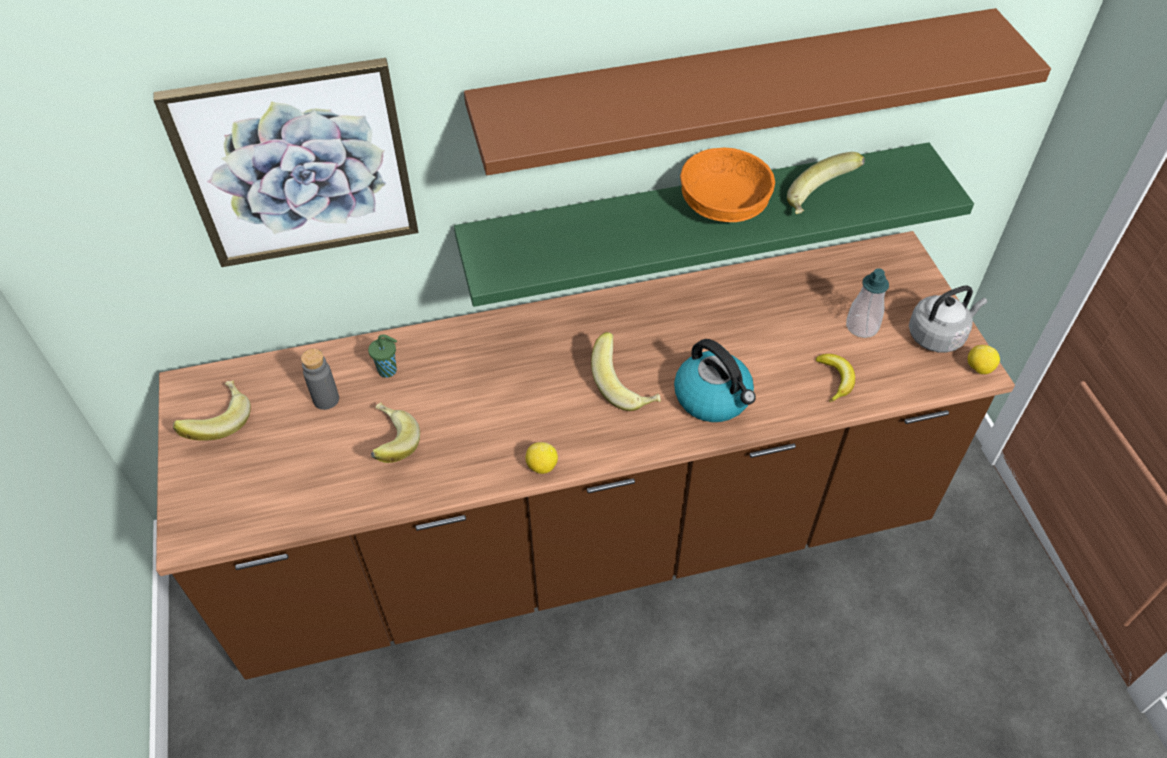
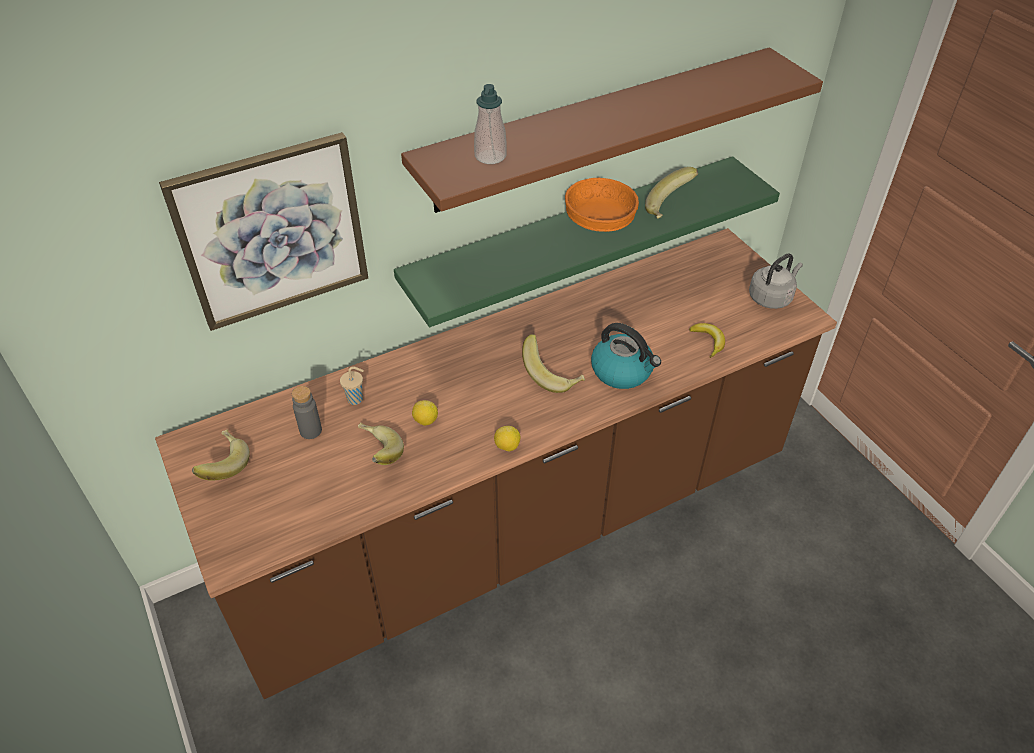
camera: 15 degrees left, 5 degrees down
green cup [368,334,397,378] -> beige cup [340,366,364,405]
soap dispenser [846,268,889,338] -> soap dispenser moved to [474,84,507,164]
lemon [968,345,1000,374] -> lemon moved to [412,400,438,426]

